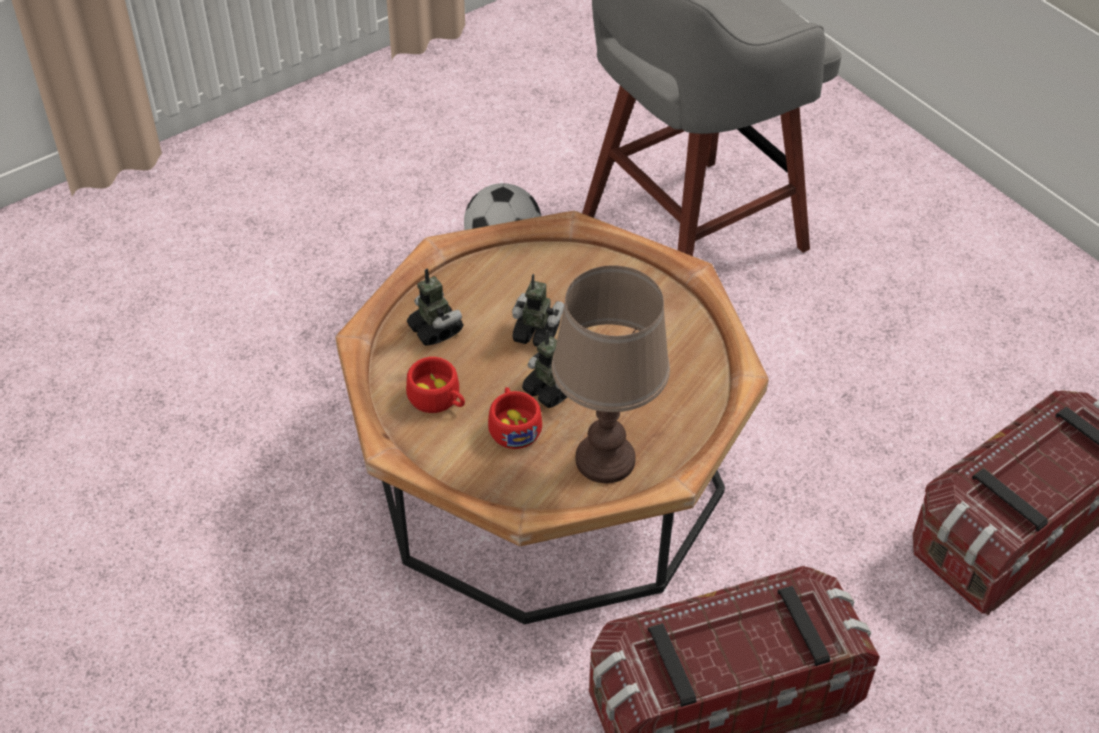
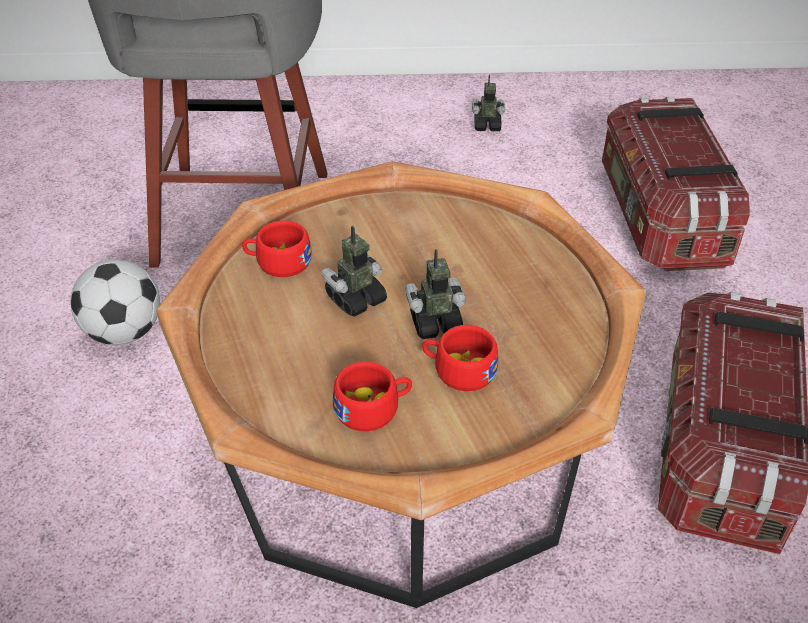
camera: 55 degrees left, 5 degrees down
toy robot [407,269,464,345] -> toy robot moved to [472,74,505,131]
brown table lamp [552,265,670,483] -> none
none -> red cup [242,220,312,277]

